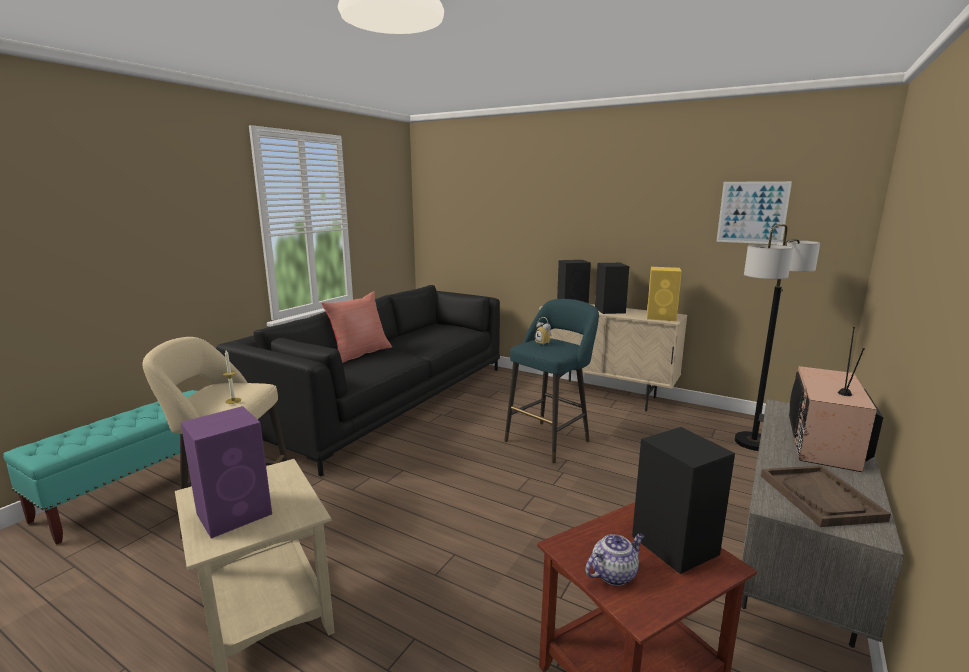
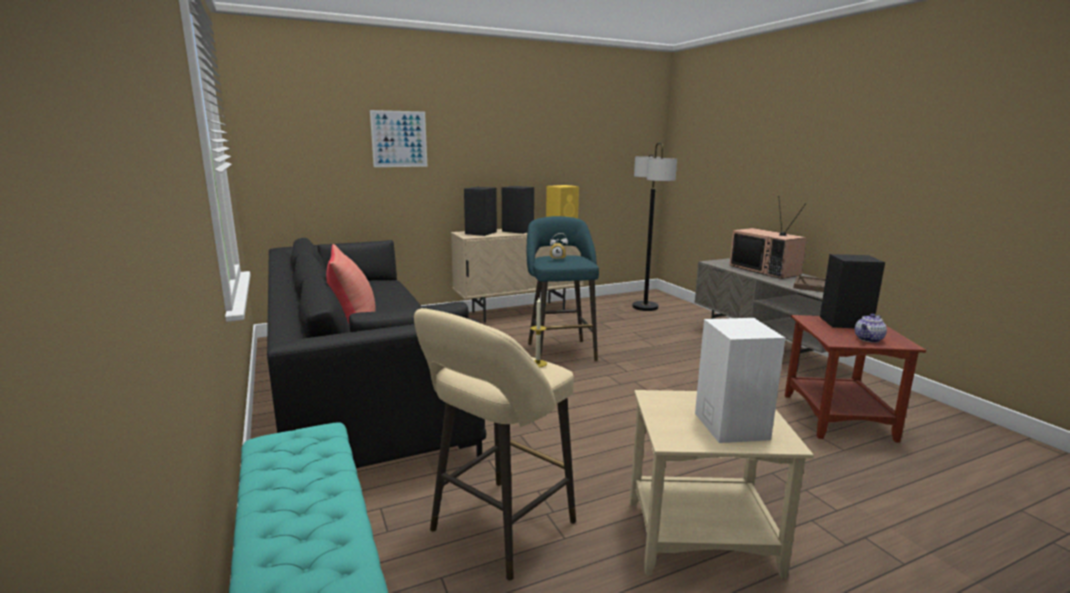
camera: 55 degrees left, 0 degrees up
purple speaker [180,406,272,538] -> white speaker [695,318,785,443]
teapot [585,534,644,586] -> teapot turned 135 degrees counterclockwise [855,314,887,343]
picture [716,181,792,244] -> picture moved to [370,110,427,167]

